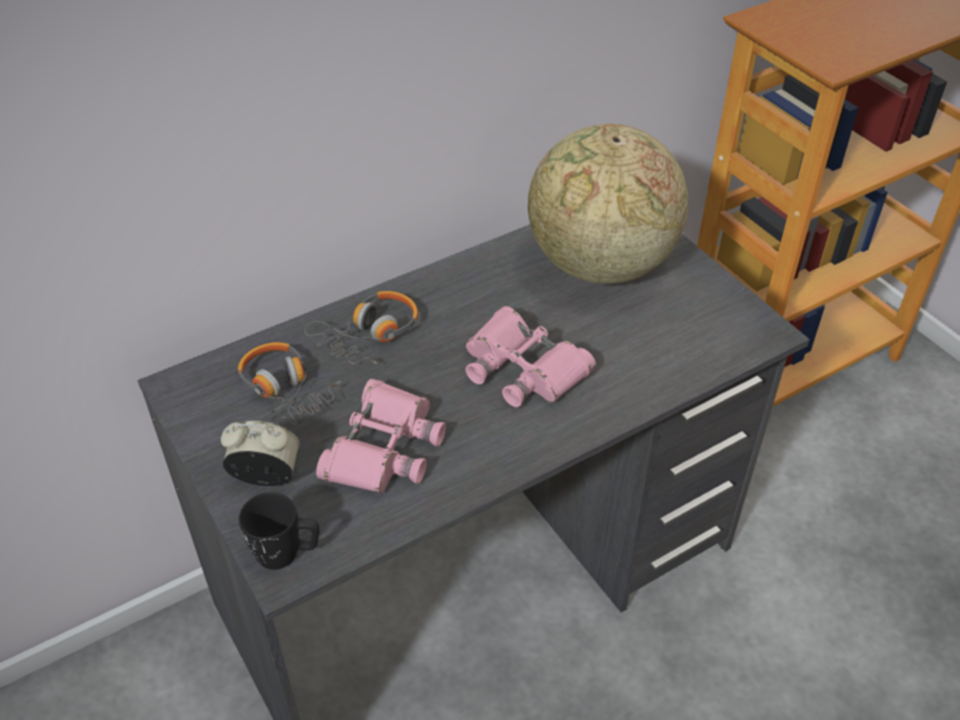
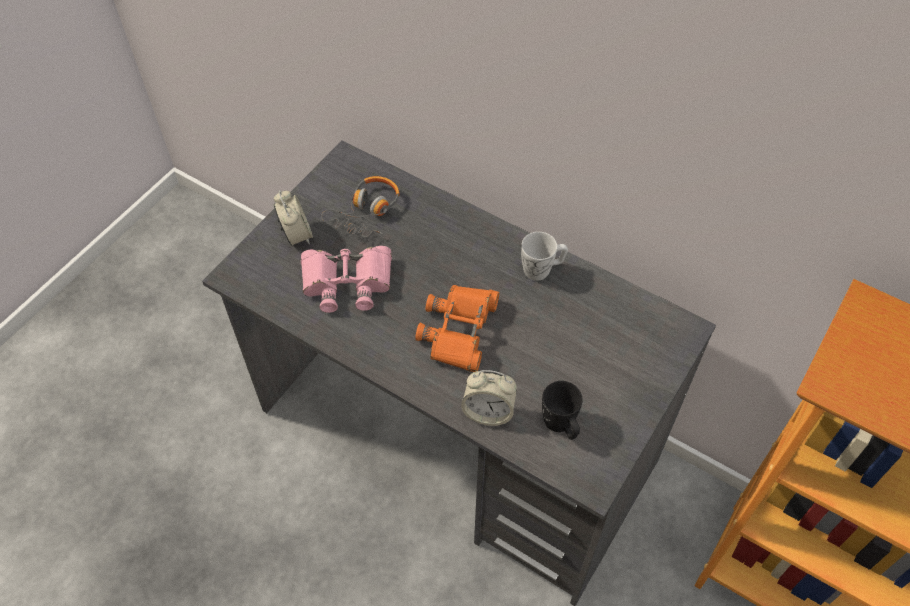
camera: 65 degrees right, 10 degrees up
black mug [239,492,320,570] -> black mug moved to [542,381,583,440]
headphones [304,291,418,364] -> none
pink binoculars [466,306,596,407] -> orange binoculars [415,285,499,372]
globe [528,123,688,284] -> none
none -> alarm clock [461,370,517,426]
none -> white mug [521,232,568,281]

